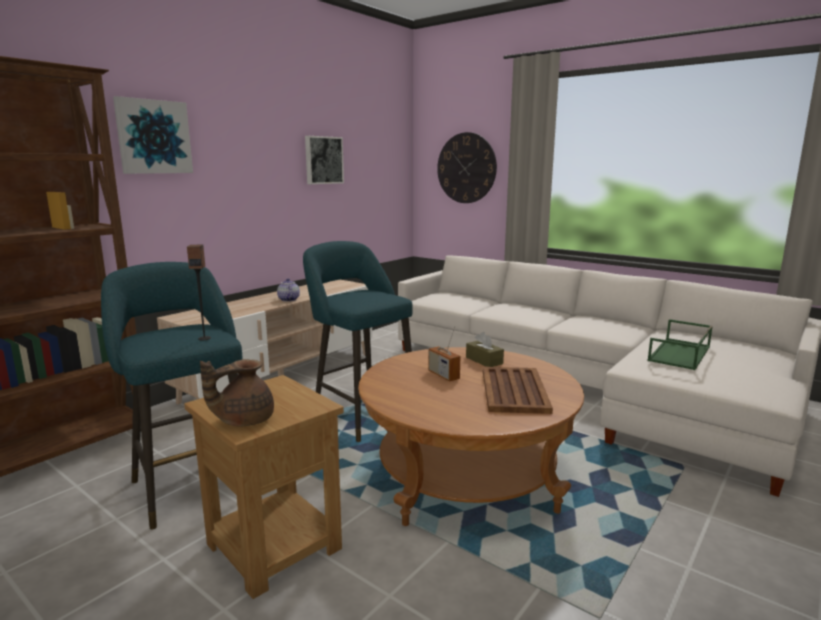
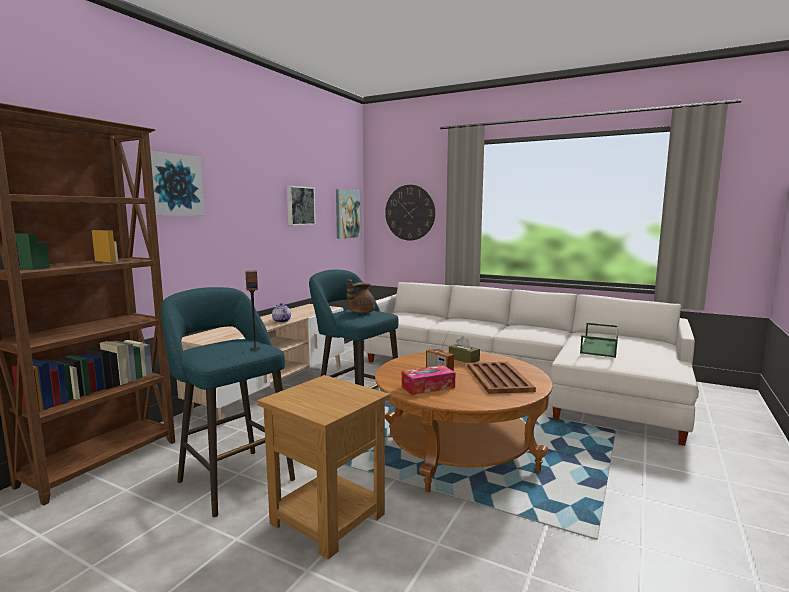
camera: 10 degrees left, 5 degrees down
brown teapot [200,359,274,427] -> brown teapot moved to [347,279,375,313]
none -> picture [336,189,361,239]
none -> tissue box [402,365,455,395]

